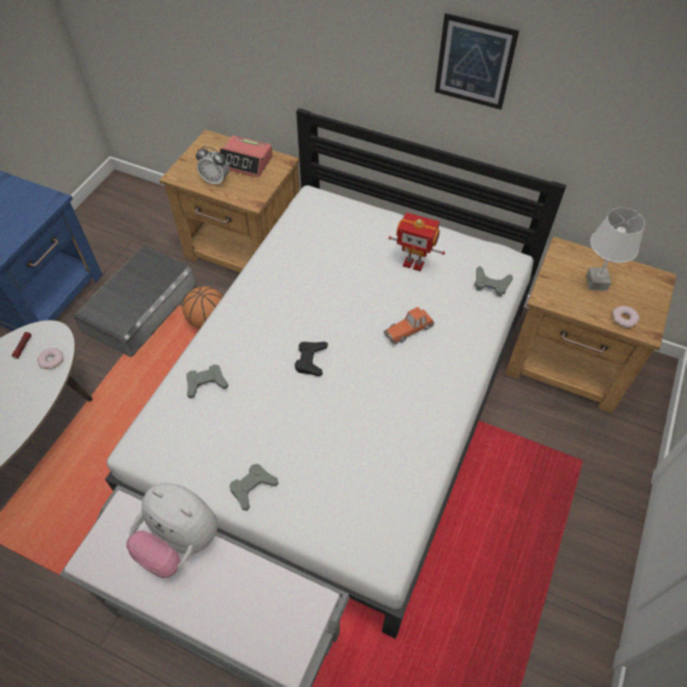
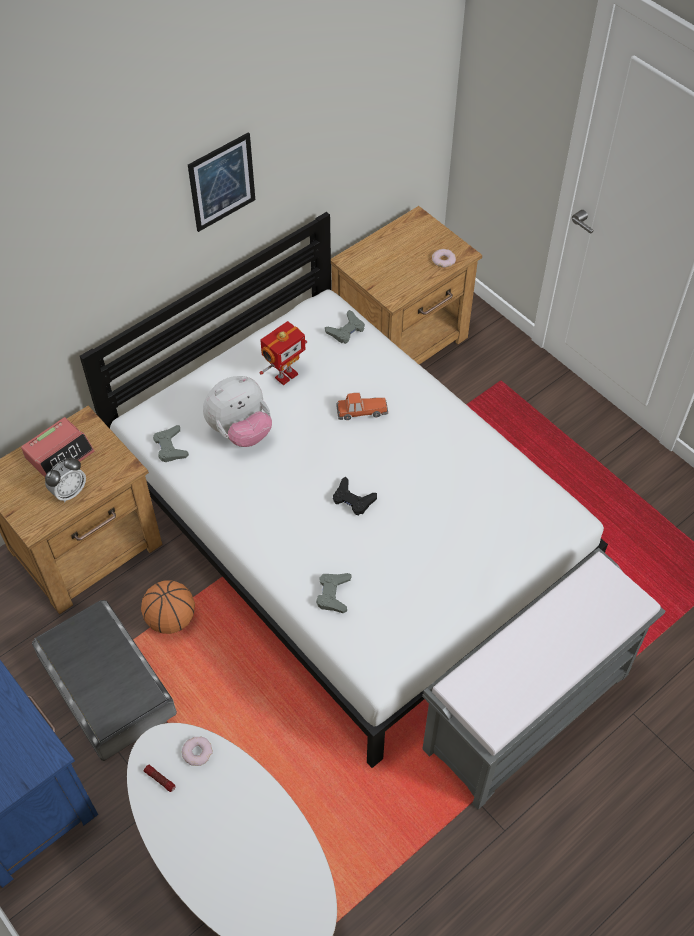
camera: 65 degrees left, 0 degrees up
plush toy [126,483,218,578] -> plush toy moved to [203,376,272,447]
grey game controller [230,464,279,511] -> grey game controller moved to [153,425,189,462]
toy car [384,307,434,345] -> toy car turned 90 degrees counterclockwise [336,393,388,420]
white table lamp [586,208,645,291] -> none

